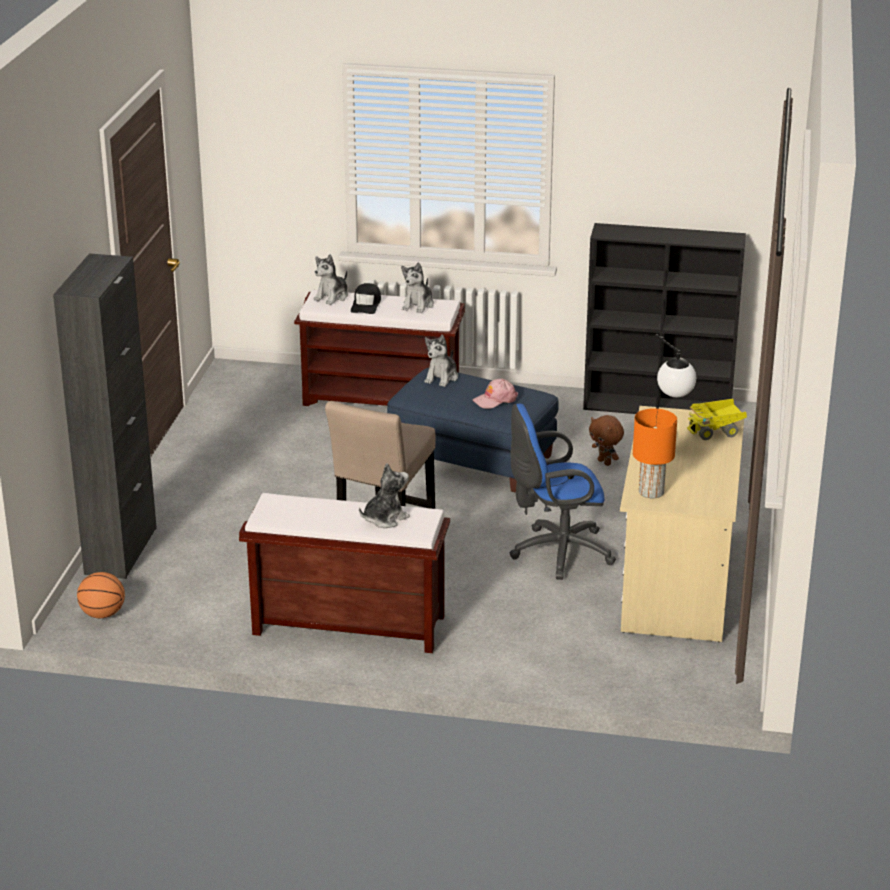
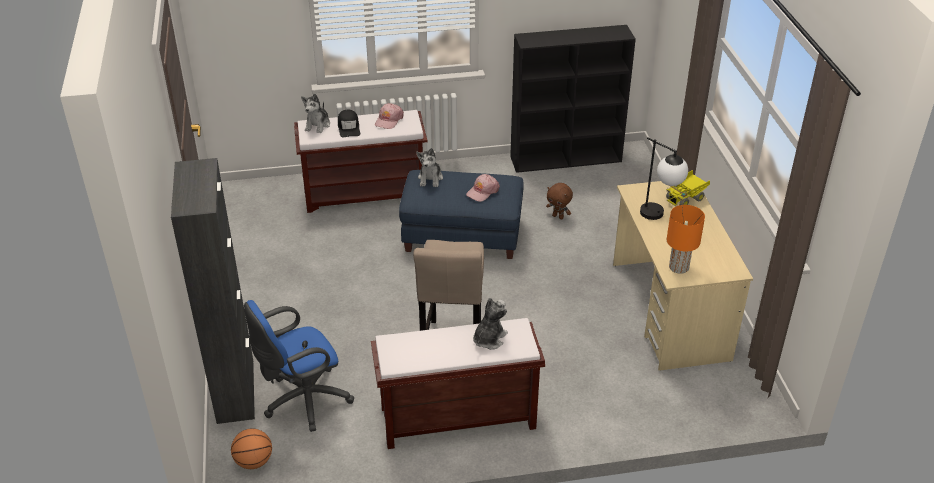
camera: 20 degrees left, 10 degrees up
plush toy [401,262,434,313] -> pink cap [375,103,404,129]
blue office chair [510,404,616,580] -> blue office chair moved to [244,300,354,432]

